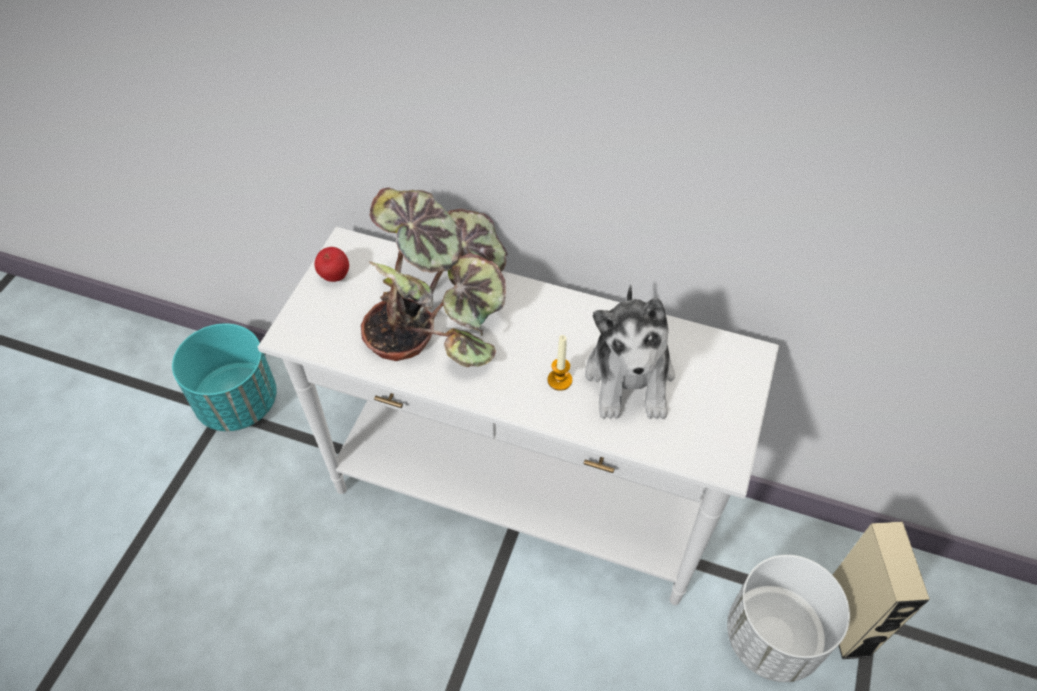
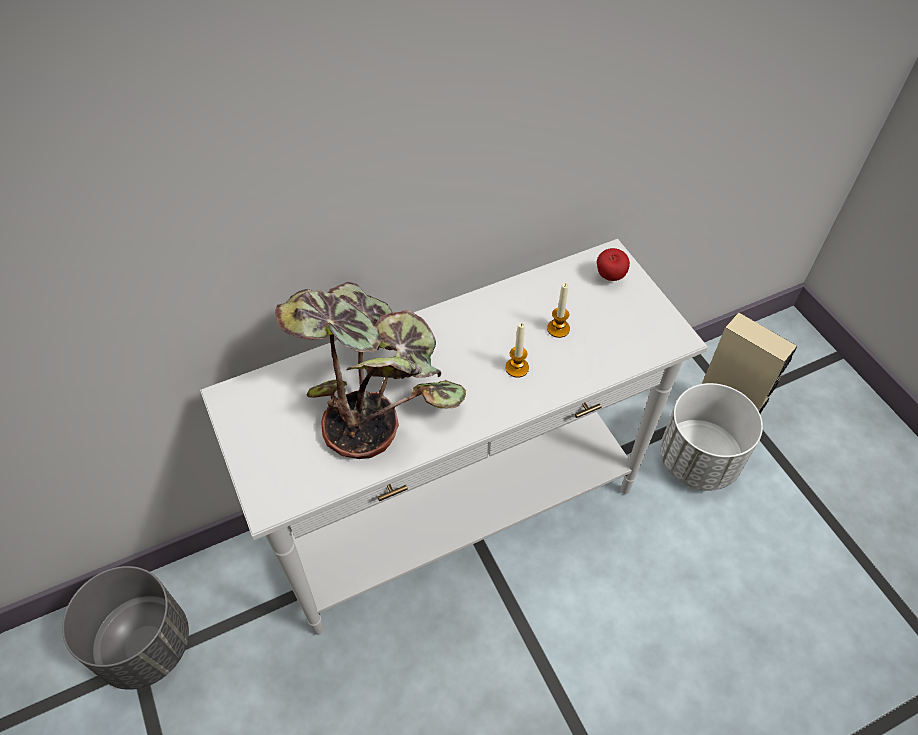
camera: 45 degrees left, 0 degrees up
turquoise planter [172,323,277,431] -> grey planter [62,566,189,690]
apple [315,247,349,282] -> apple moved to [597,248,630,281]
plush toy [585,284,675,419] -> candle [547,282,570,338]

